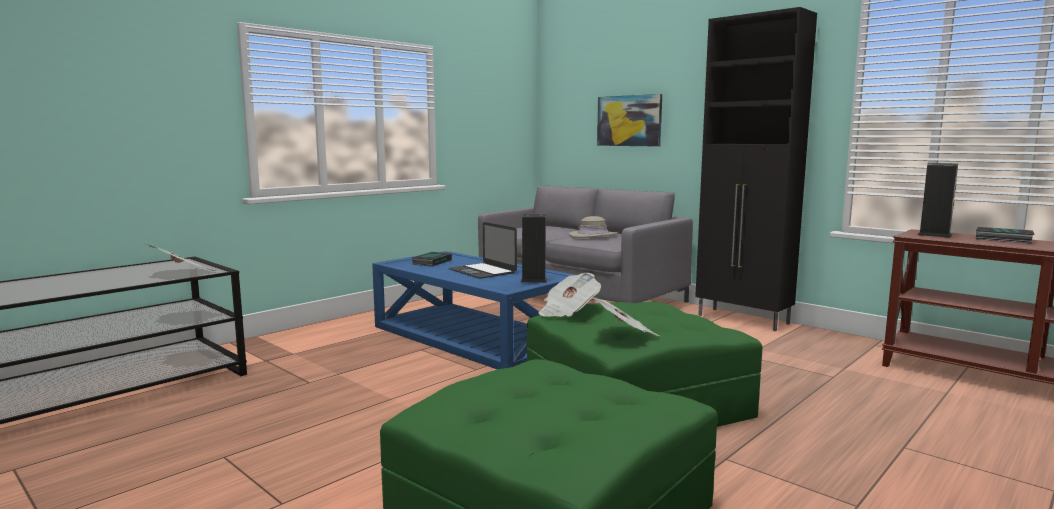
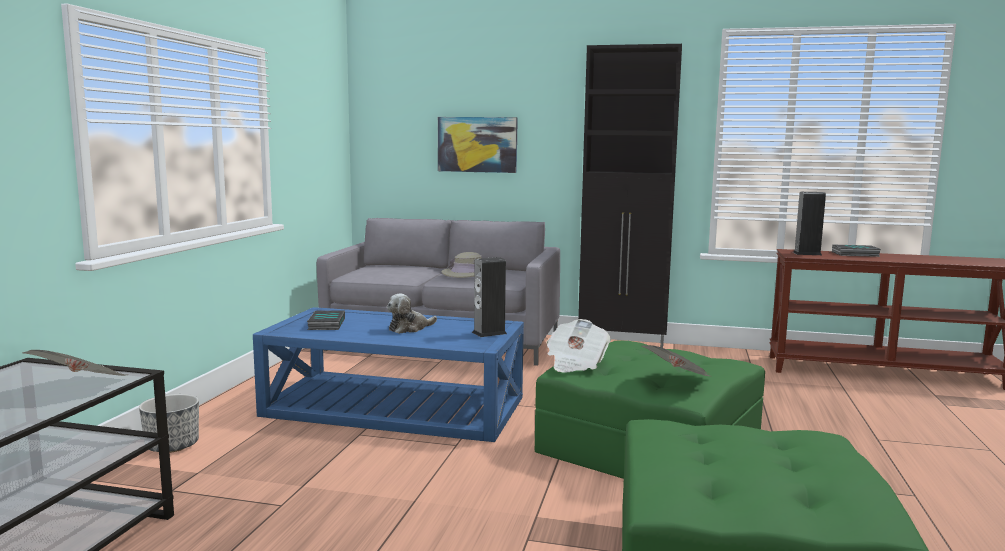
camera: 30 degrees left, 0 degrees up
laptop [449,222,517,279] -> plush toy [387,293,437,334]
none -> planter [139,394,199,453]

